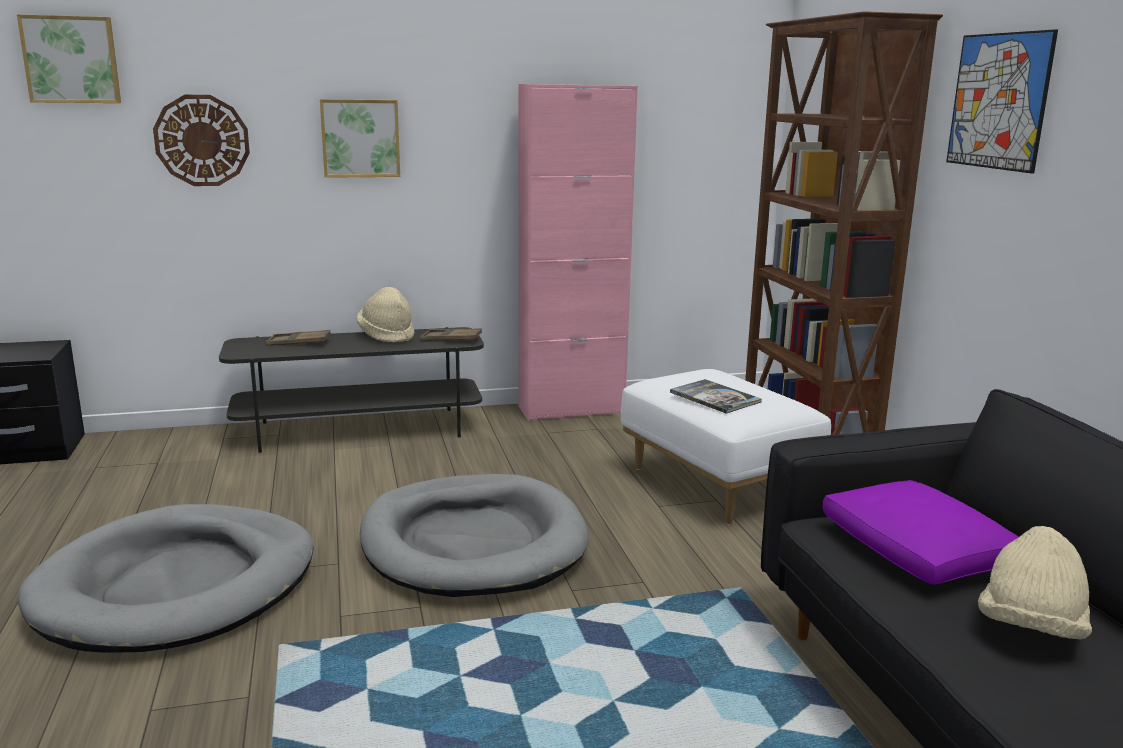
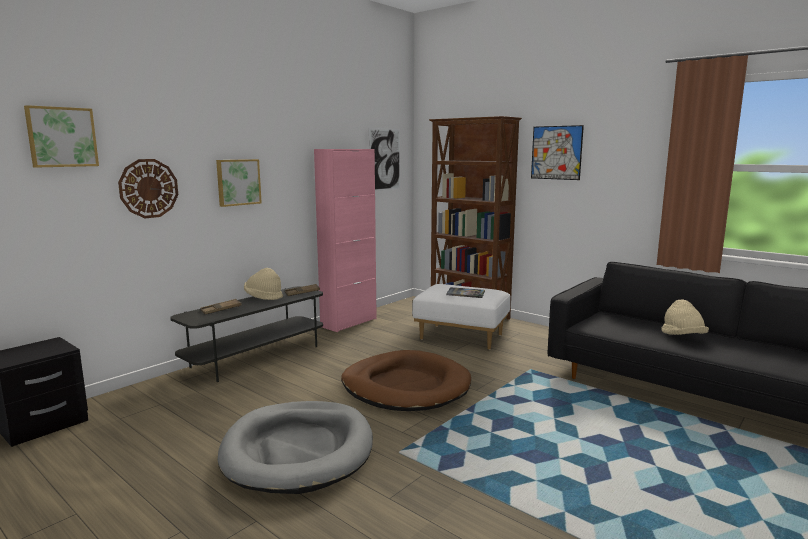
camera: 35 degrees left, 5 degrees down
grey dog bed [360,474,589,597] -> brown dog bed [341,350,471,411]
purple pillow [822,480,1018,585] -> none
none -> picture [369,128,400,191]

